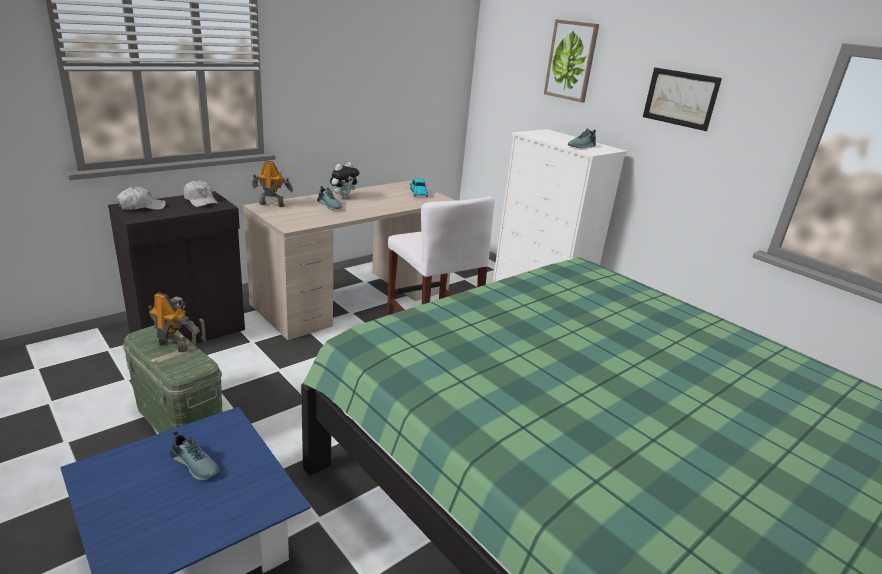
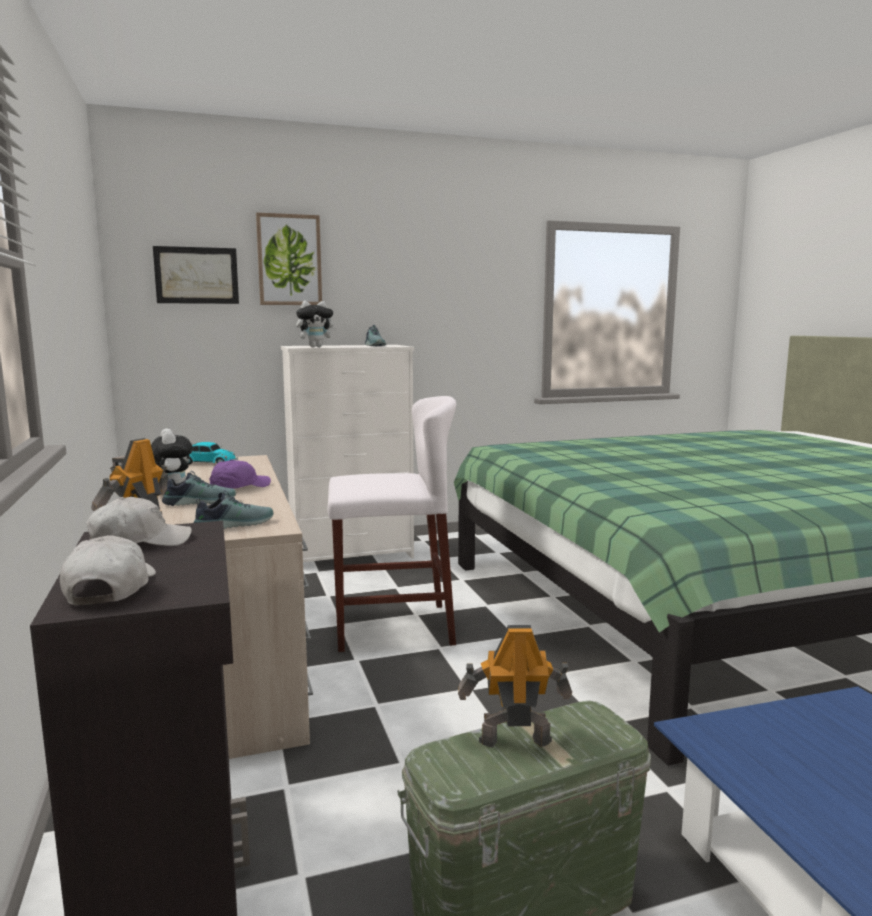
camera: 65 degrees left, 15 degrees down
toy robot [148,292,200,352] -> toy robot turned 45 degrees clockwise [458,625,572,748]
shoe [170,431,219,480] -> shoe moved to [194,490,273,529]
picture [643,67,722,131] -> picture moved to [153,246,239,304]
none -> purple cap [209,460,271,489]
none -> plush toy [296,301,338,347]

